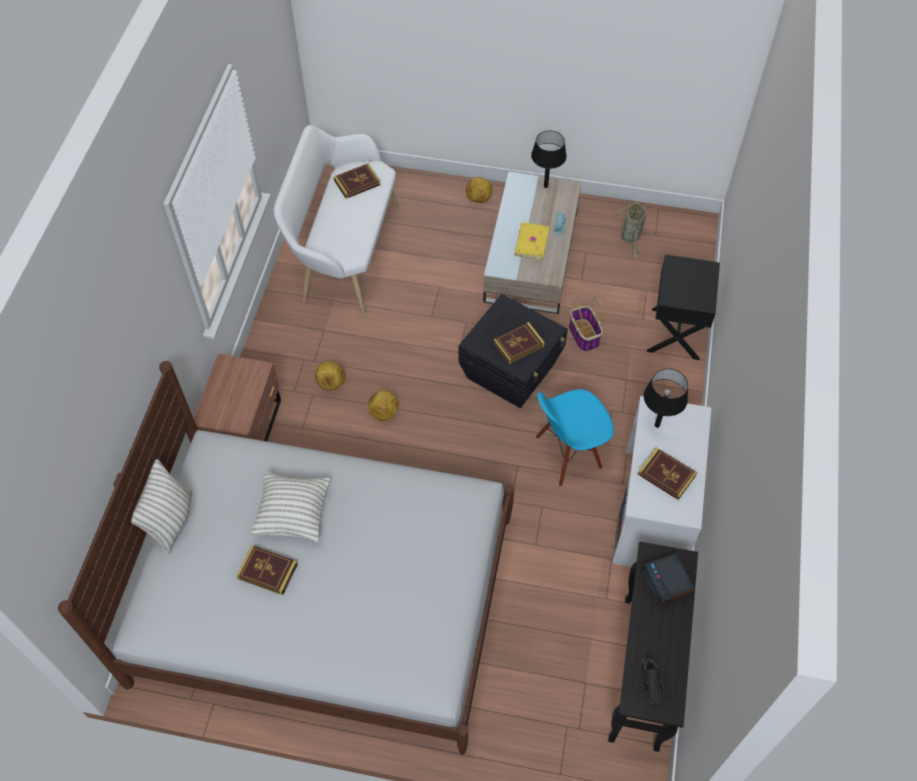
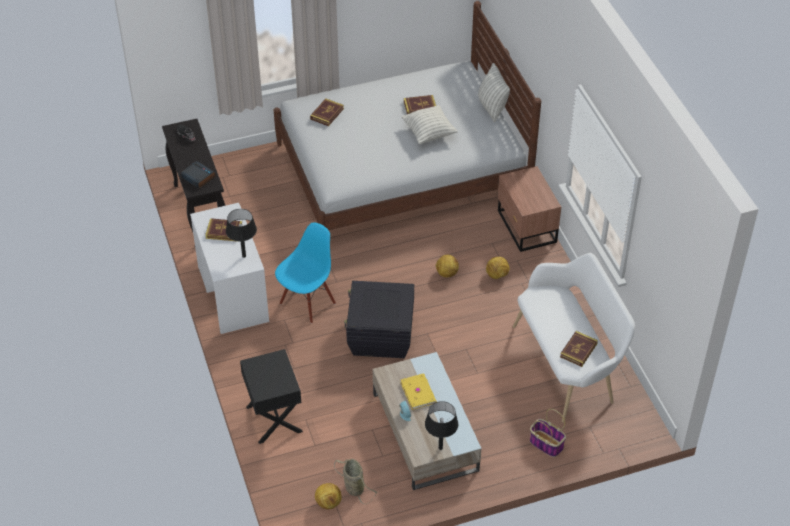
camera: 150 degrees right, 10 degrees down
football [466,177,492,203] -> football moved to [315,483,342,509]
book [493,322,545,364] -> book moved to [310,98,344,126]
basket [569,296,605,352] -> basket moved to [530,409,566,457]

